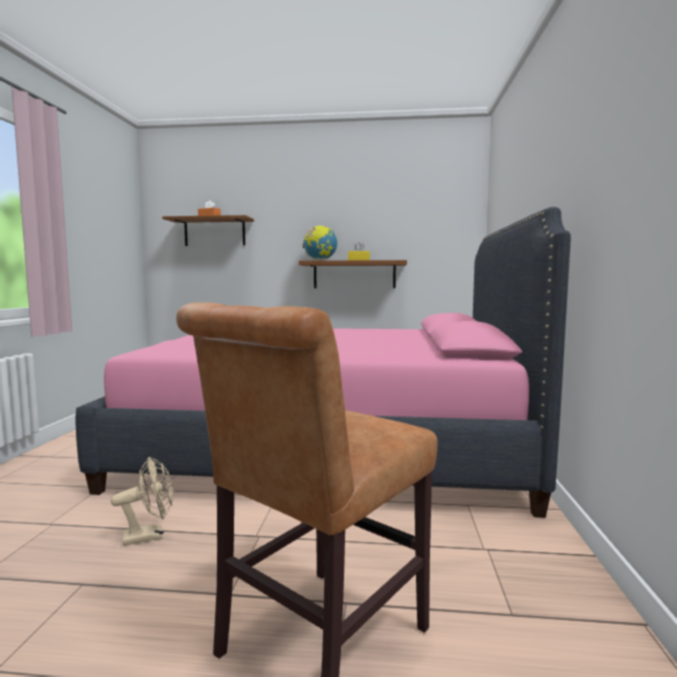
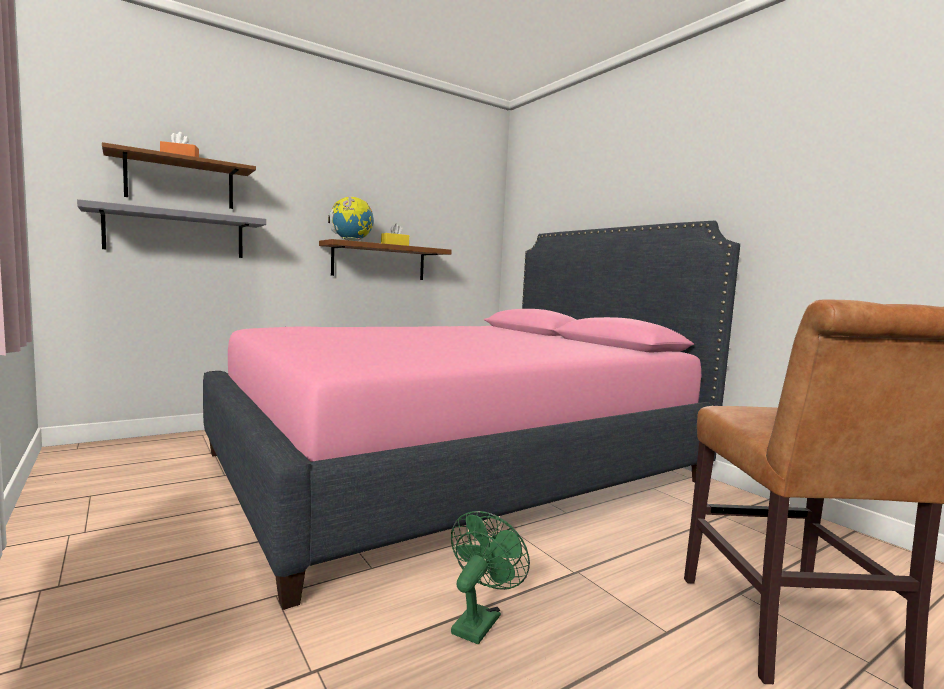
camera: 40 degrees left, 0 degrees up
beige fan [111,457,174,546] -> green fan [451,511,530,644]
none -> grey shelf [77,199,266,258]

